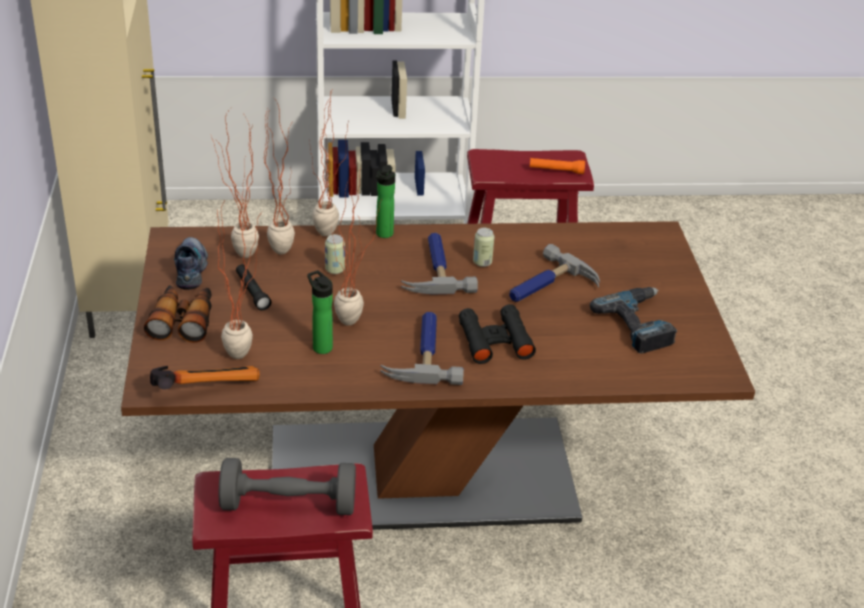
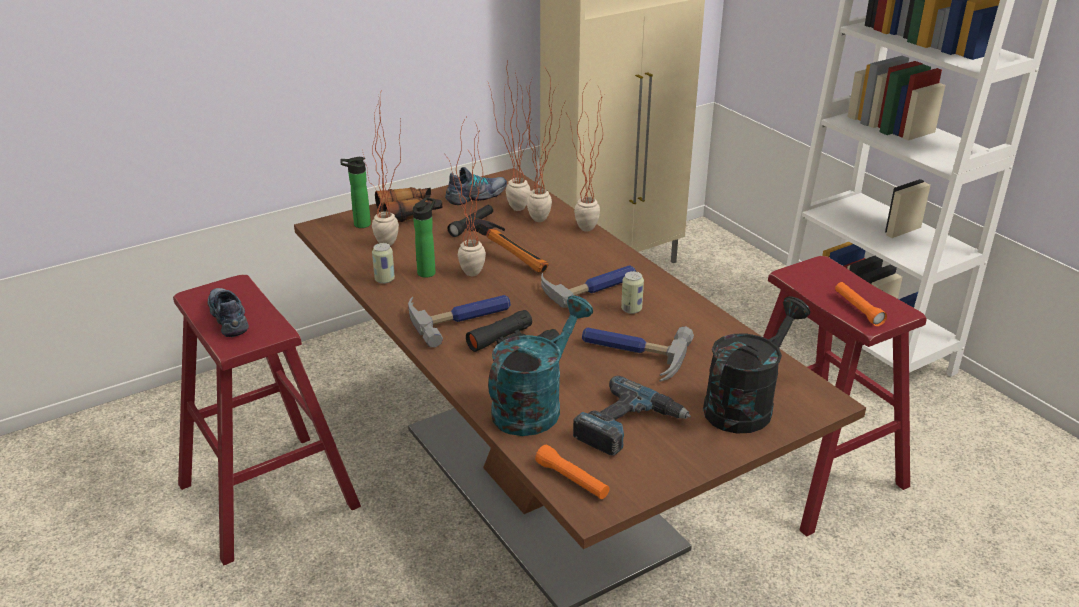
camera: 65 degrees right, 5 degrees down
hammer [150,366,260,390] -> hammer moved to [464,219,549,272]
grey dumbbell [218,458,356,515] -> shoe [207,288,249,337]
can [325,234,345,274] -> can moved to [372,243,395,284]
bottle [376,165,395,238] -> bottle moved to [340,157,371,228]
none -> turquoise watering can [488,295,593,436]
none -> orange flashlight [535,445,609,499]
none -> black watering can [703,296,810,433]

